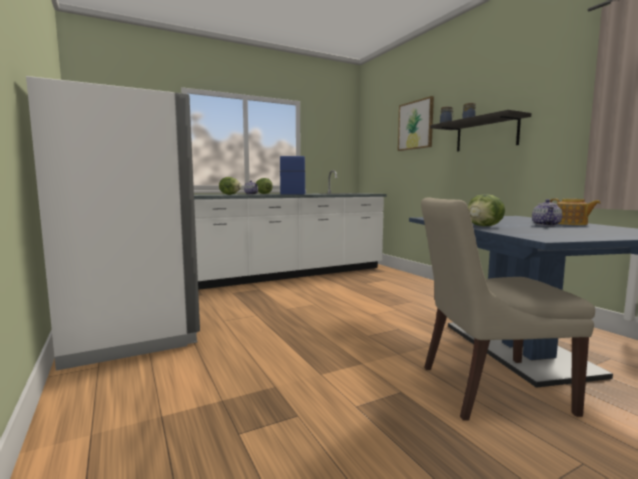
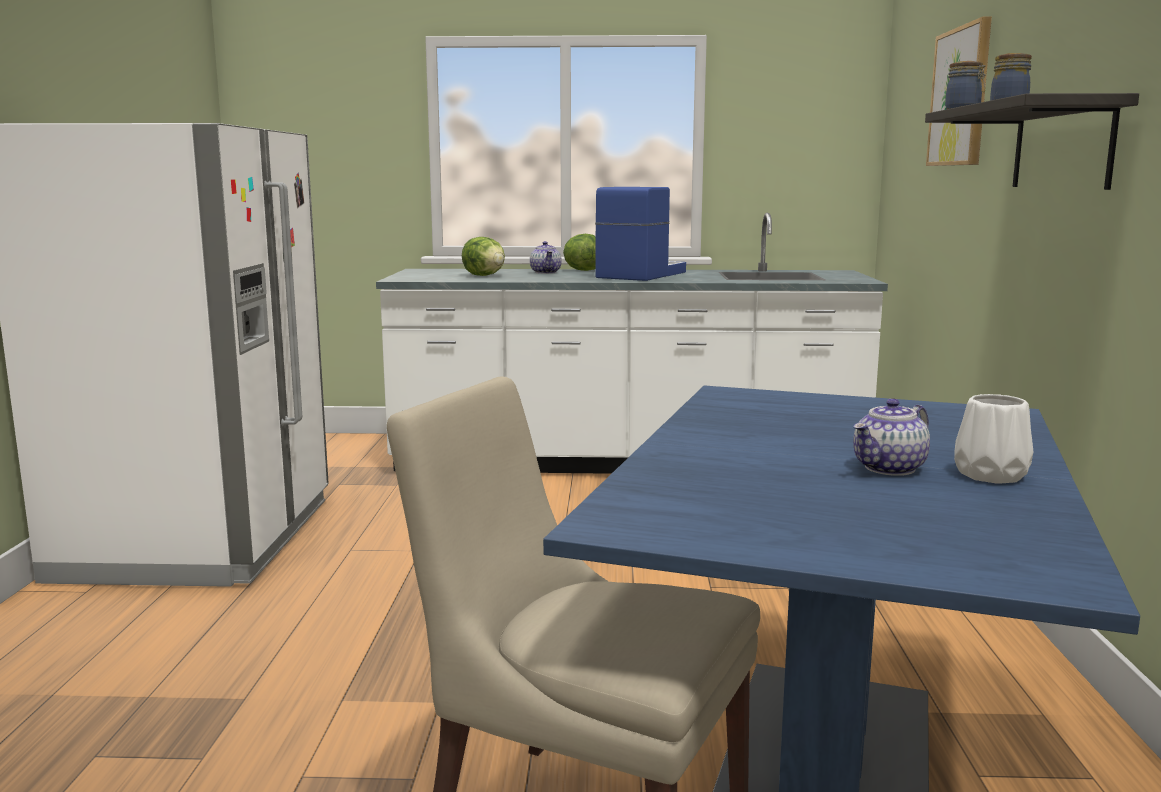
camera: 30 degrees right, 5 degrees up
lettuce [468,194,505,226] -> none
teapot [550,199,601,225] -> white vase [954,394,1033,484]

